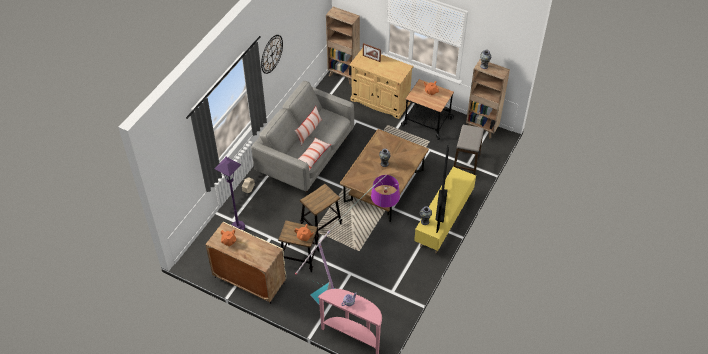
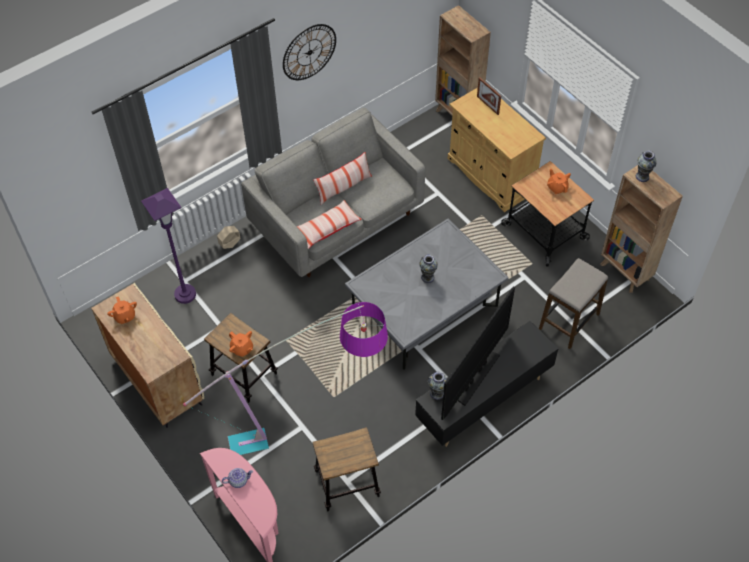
camera: 25 degrees right, 5 degrees up
stool [300,184,342,241] -> stool moved to [312,427,381,511]
brown coffee table [340,129,429,222] -> grey coffee table [345,218,509,370]
yellow tv stand [414,167,476,253] -> black tv stand [415,321,558,447]

